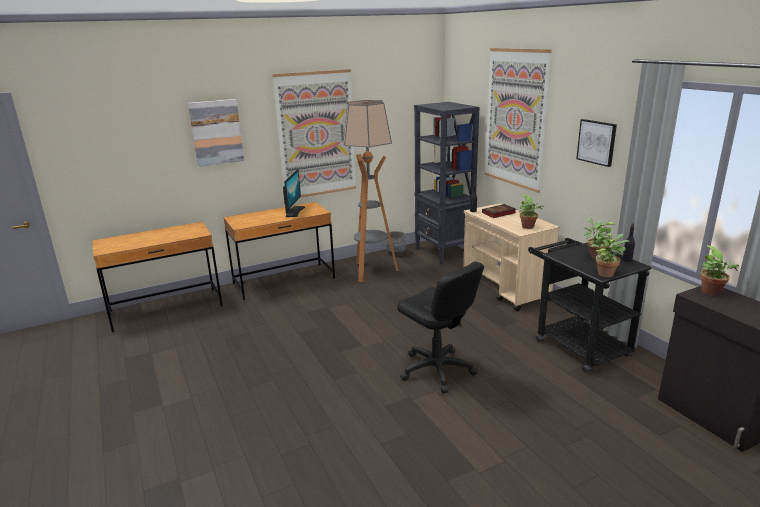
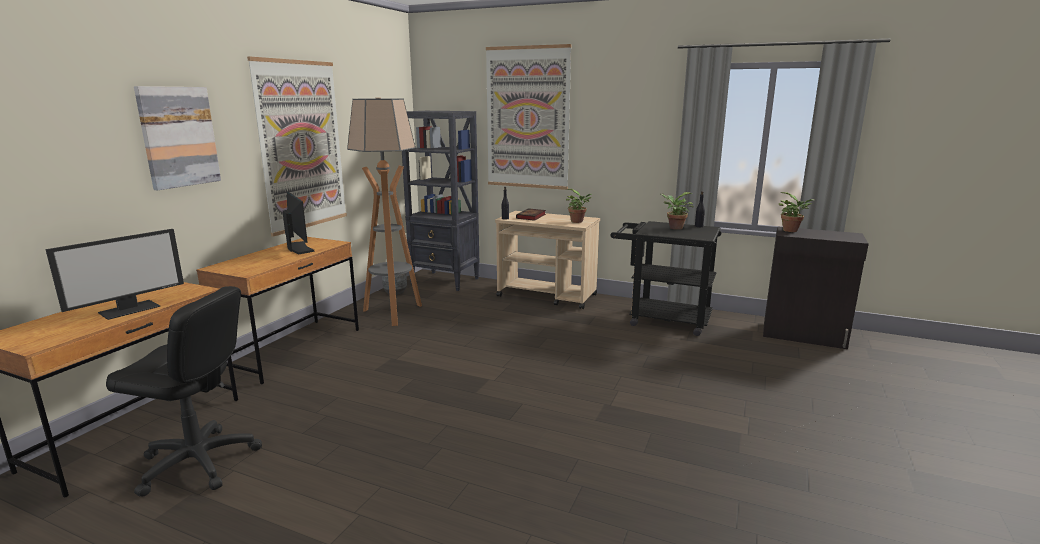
camera: 40 degrees left, 5 degrees down
black office chair [397,262,484,393] -> black office chair moved to [106,286,262,497]
picture [576,119,617,167] -> none
potted plant [590,234,630,277] -> none
none -> monitor [45,229,184,320]

